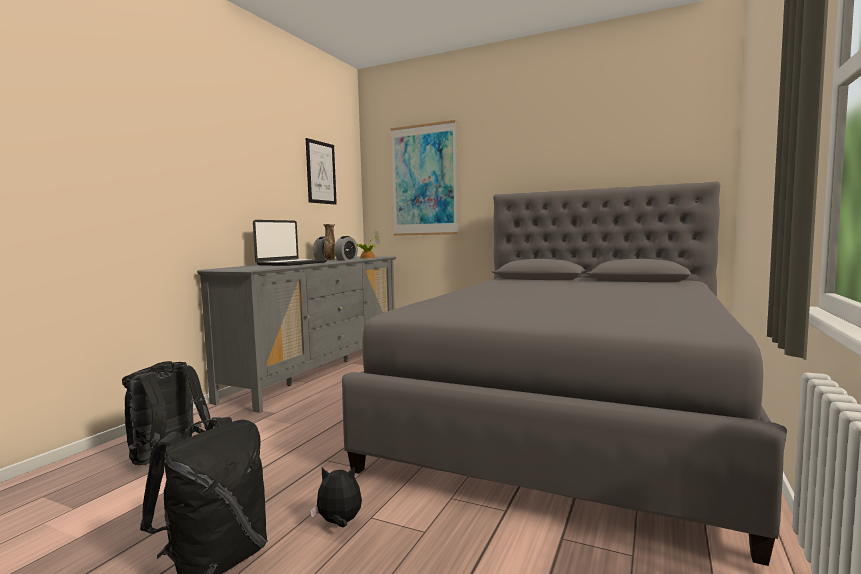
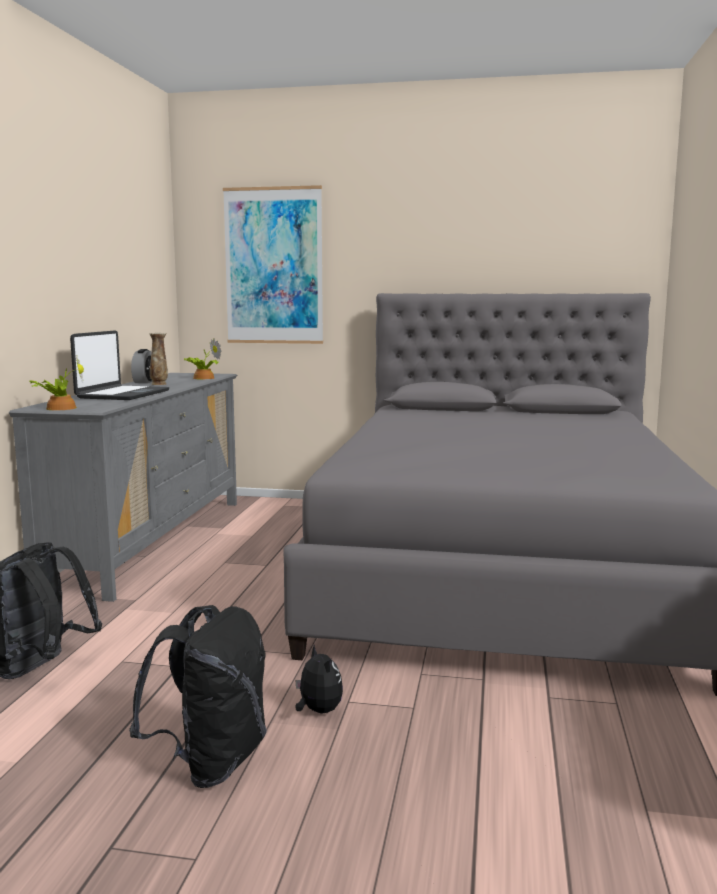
camera: 15 degrees left, 5 degrees up
picture [306,138,337,205] -> none
plush toy [310,467,362,528] -> plush toy turned 75 degrees clockwise [295,645,343,713]
alarm clock [334,236,358,261] -> none
none -> potted plant [29,355,84,410]

